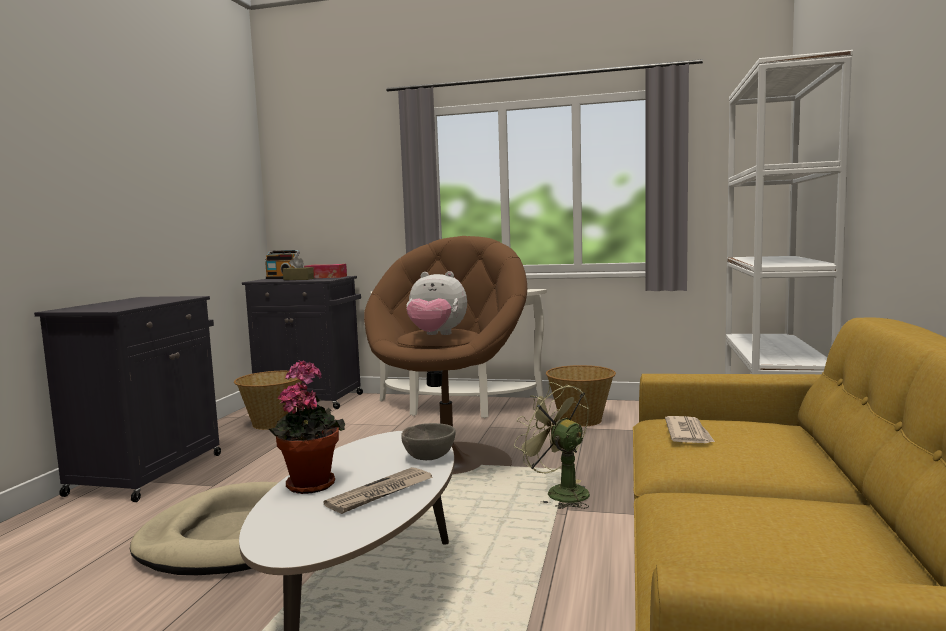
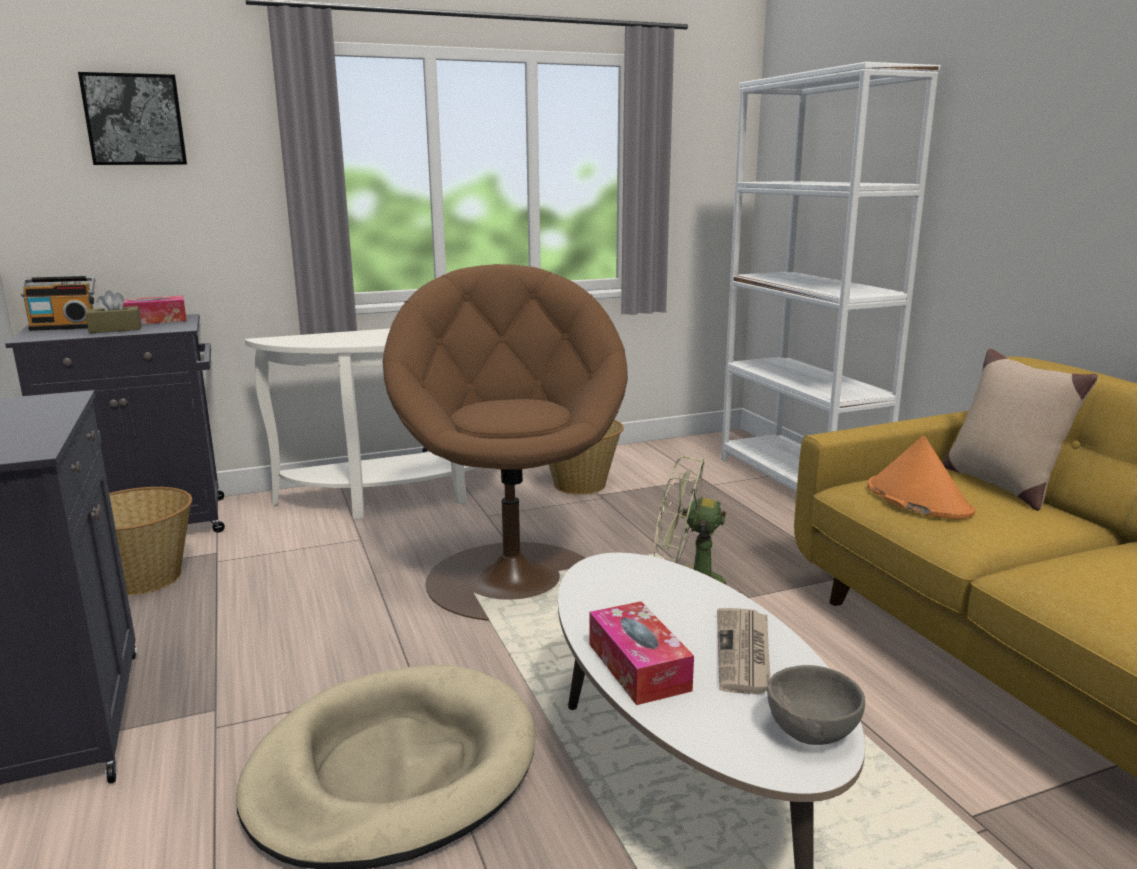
camera: 35 degrees left, 10 degrees up
potted plant [269,360,345,494] -> tissue box [590,601,694,705]
grey bowl [401,423,456,460] -> grey bowl moved to [767,665,865,745]
plush toy [406,271,467,335] -> none
newspaper [665,416,715,443] -> orange hat [867,435,975,519]
none -> picture [78,72,187,165]
none -> beige pillow [943,349,1098,511]

